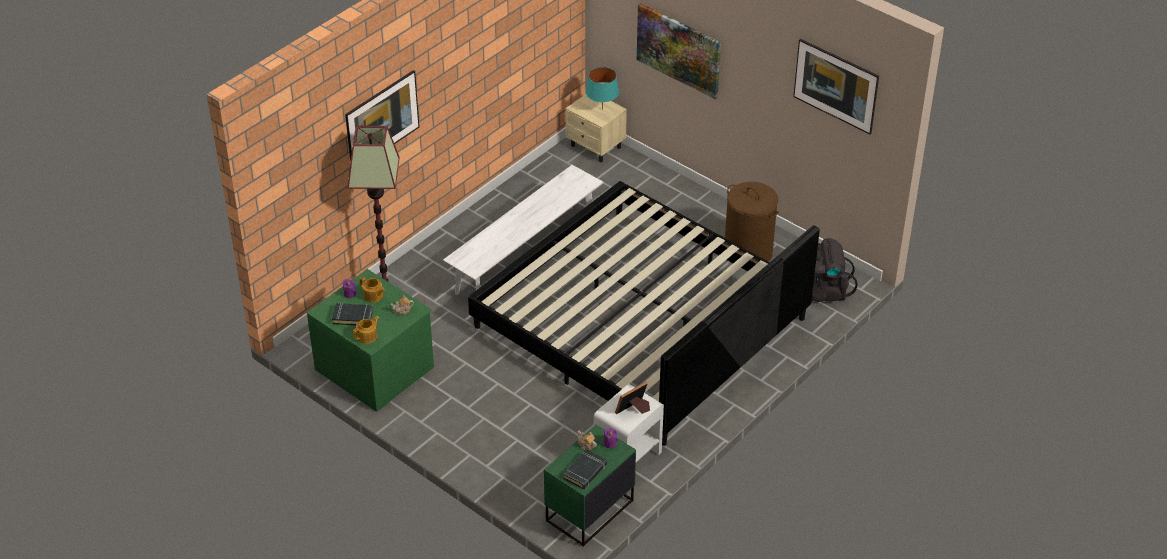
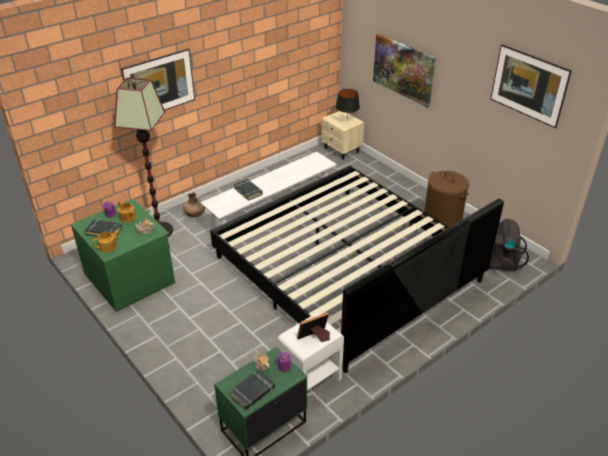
camera: 10 degrees right, 5 degrees down
turquoise table lamp [586,67,619,110] -> black table lamp [336,89,360,116]
none -> brown vase [183,192,205,217]
none -> black book [234,179,263,201]

